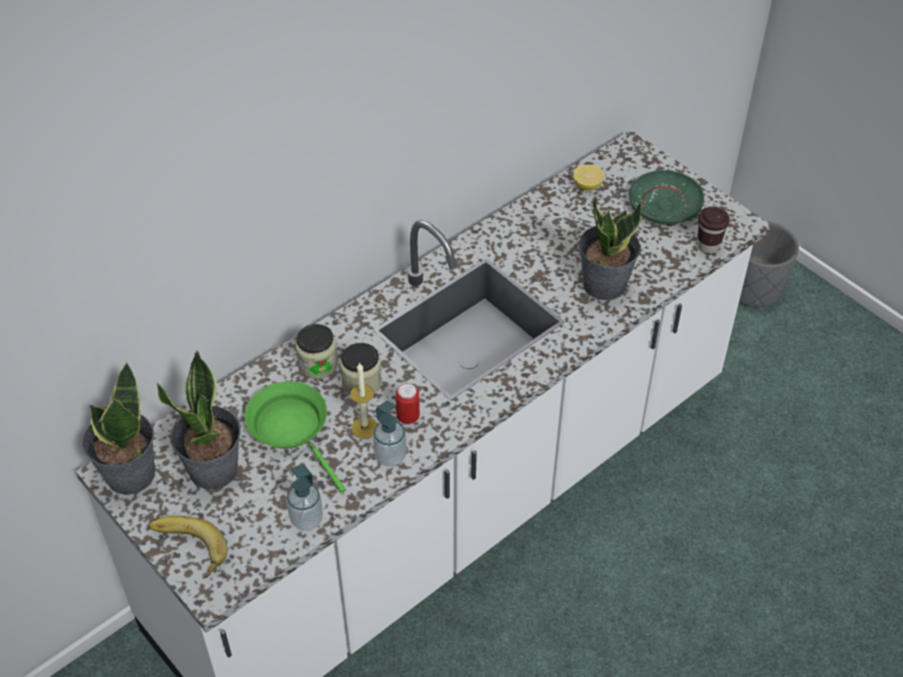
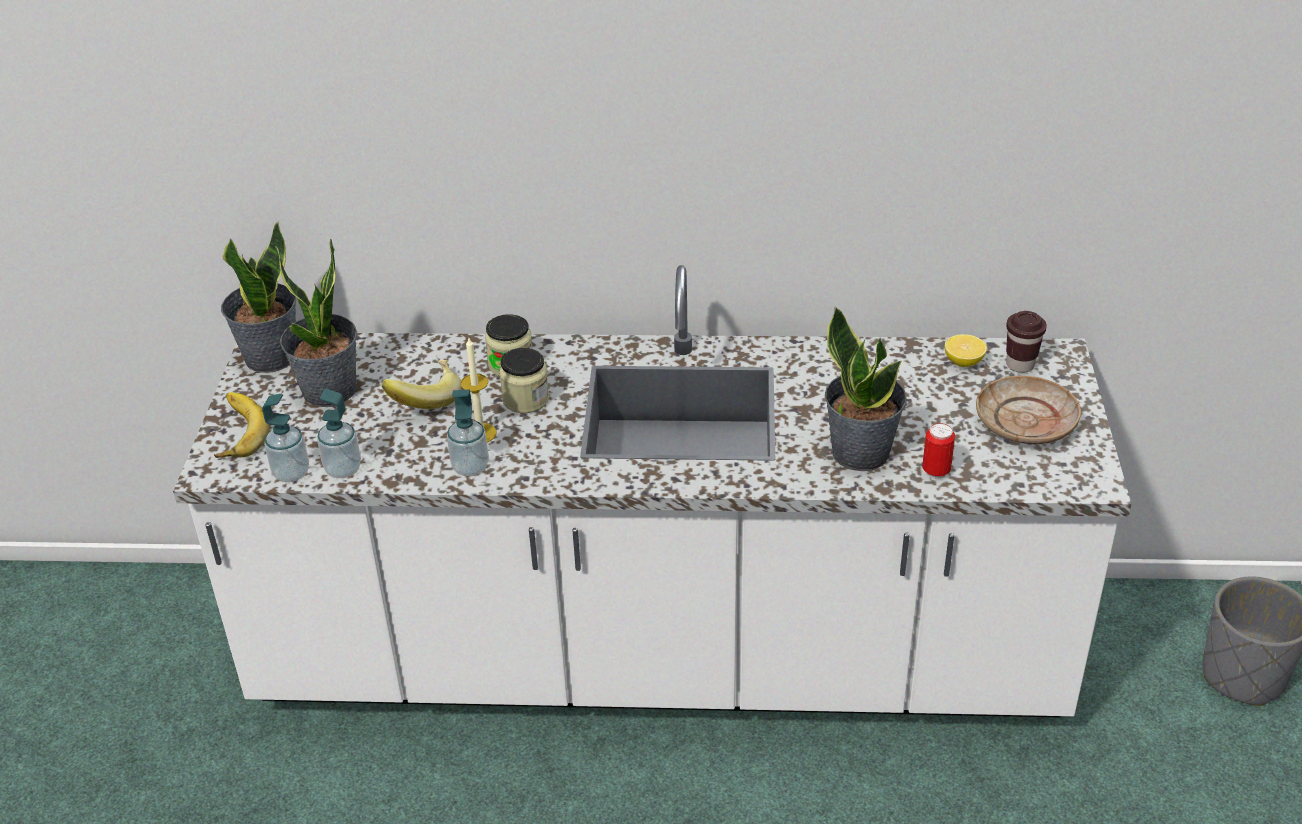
camera: 45 degrees right, 10 degrees down
green frying pan [245,381,346,493] -> banana [381,360,462,409]
can [396,383,420,425] -> can moved to [922,423,955,479]
green plate [629,170,704,224] -> beige plate [976,376,1081,444]
brown cup [697,207,730,254] -> brown cup moved to [1006,311,1047,373]
none -> soap dispenser [262,394,309,482]

